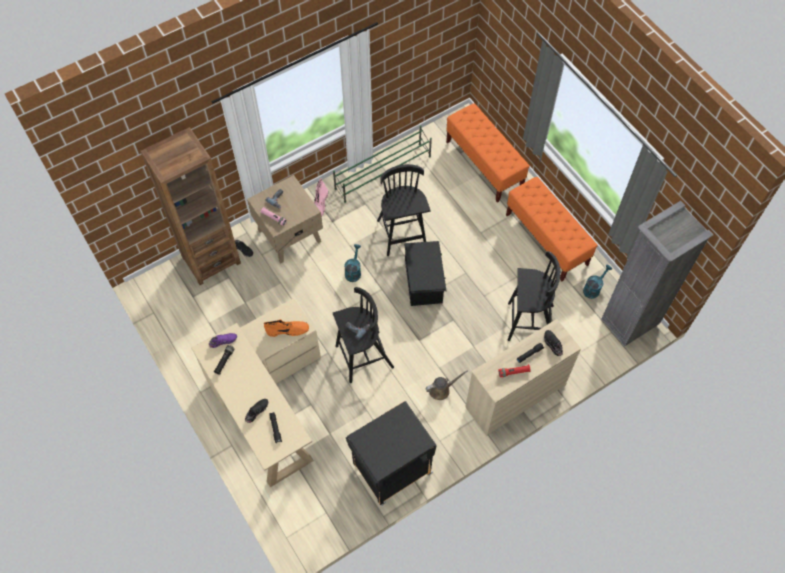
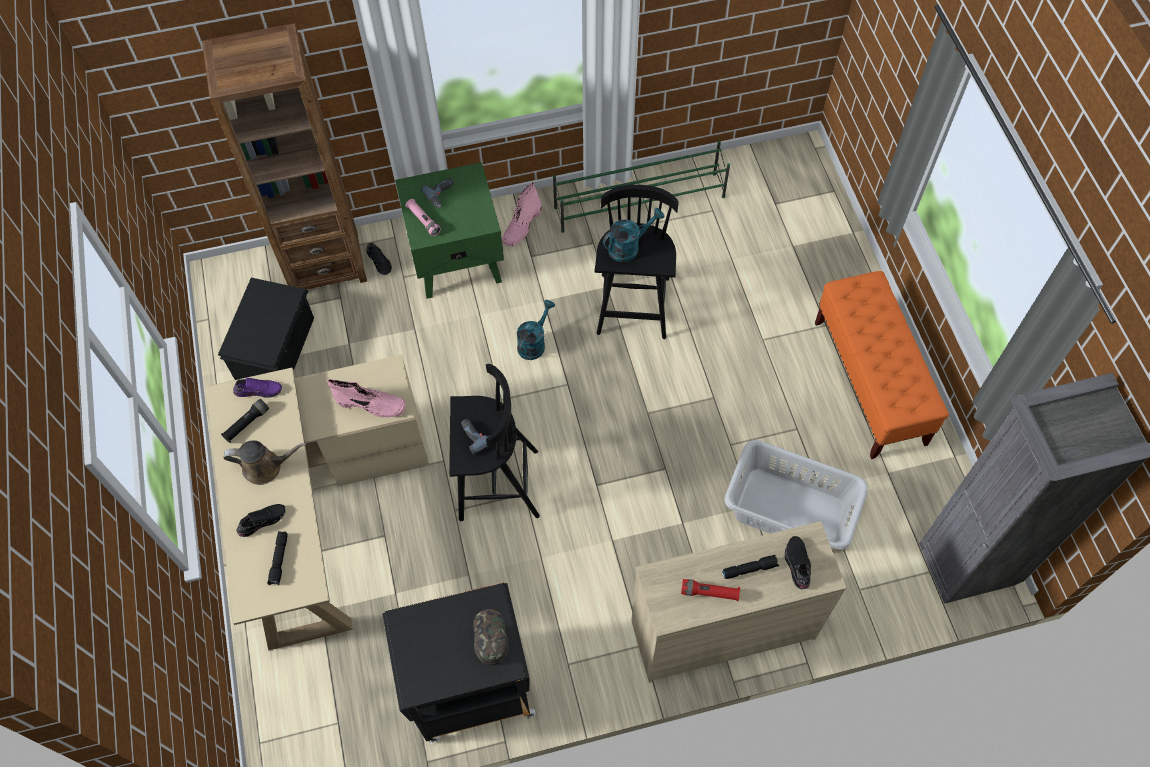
camera: 20 degrees right, 0 degrees up
beige nightstand [247,175,323,263] -> green nightstand [395,162,504,299]
orange boot [264,319,309,337] -> pink boot [327,379,406,417]
black storage box [404,241,446,306] -> black storage box moved to [218,278,314,380]
brown watering can [425,370,468,400] -> brown watering can moved to [224,440,306,485]
orange bench [446,104,530,203] -> none
black stool [508,251,560,341] -> grey laundry basket [724,440,868,550]
turquoise watering can [583,265,612,299] -> turquoise watering can moved to [603,208,665,262]
none -> green cap [473,609,509,665]

